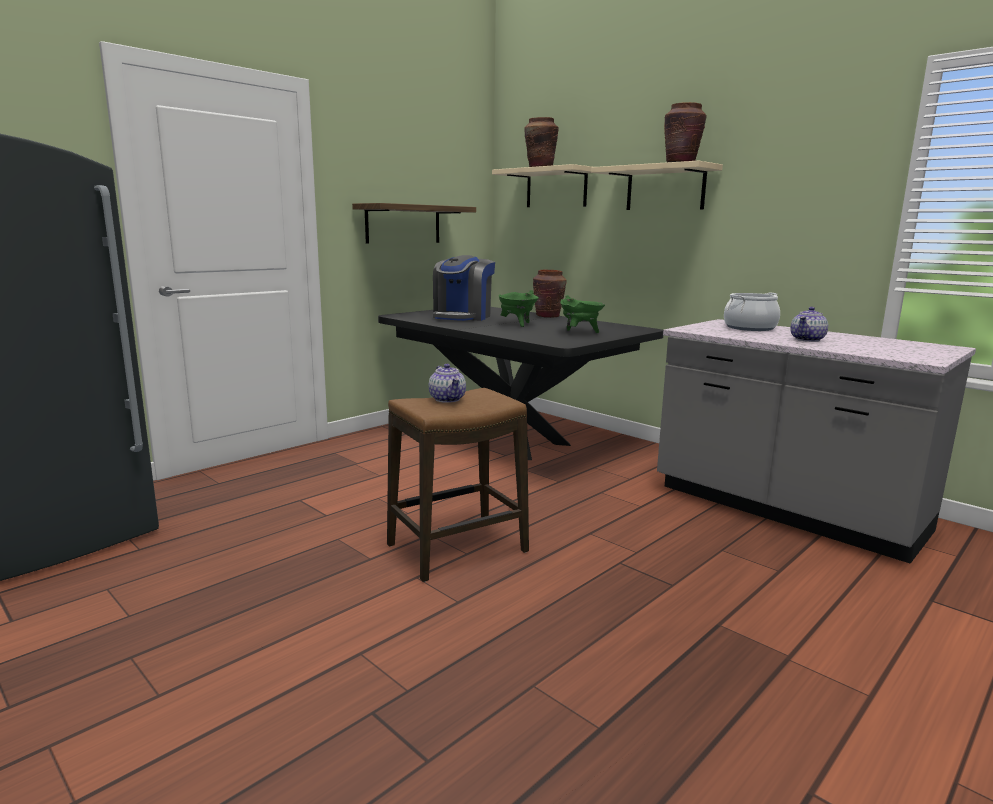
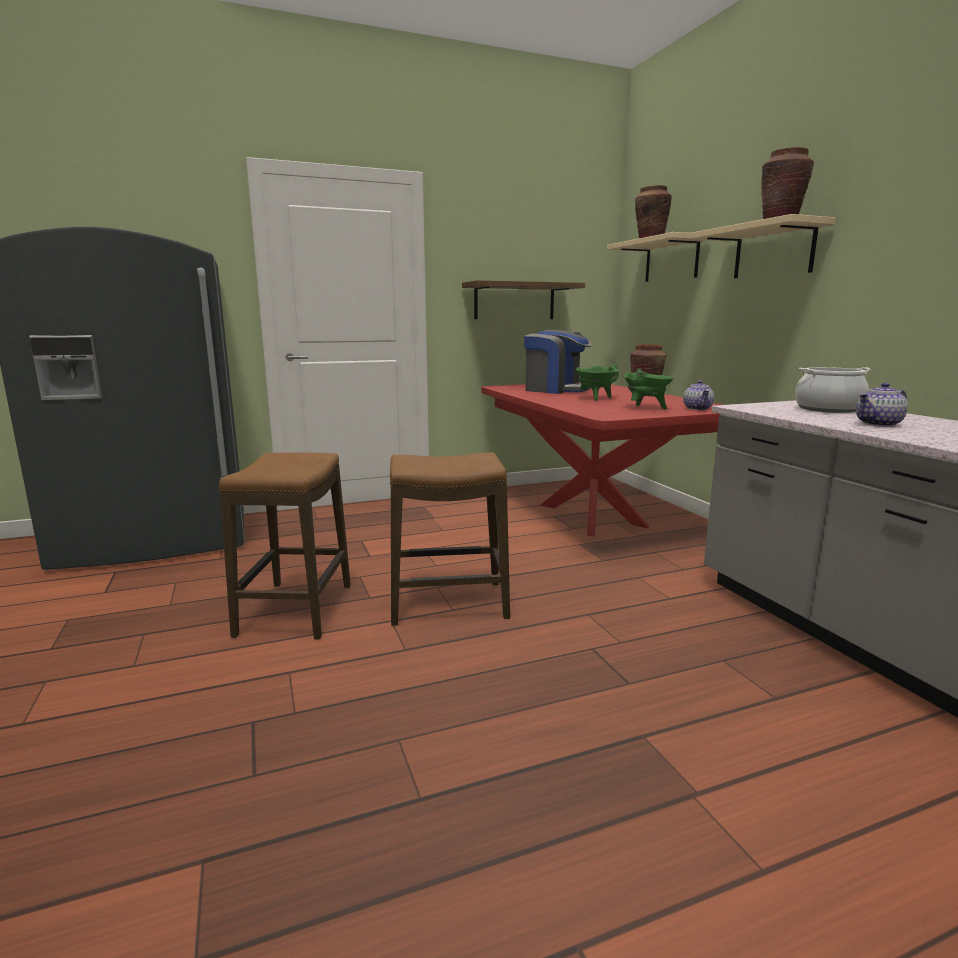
camera: 25 degrees right, 0 degrees up
black dining table [378,307,663,460] -> red dining table [481,382,723,537]
teapot [429,364,466,403] -> teapot moved to [683,380,714,410]
coffee machine [433,255,495,321] -> coffee machine turned 105 degrees counterclockwise [524,330,592,394]
none -> stool [219,452,351,640]

